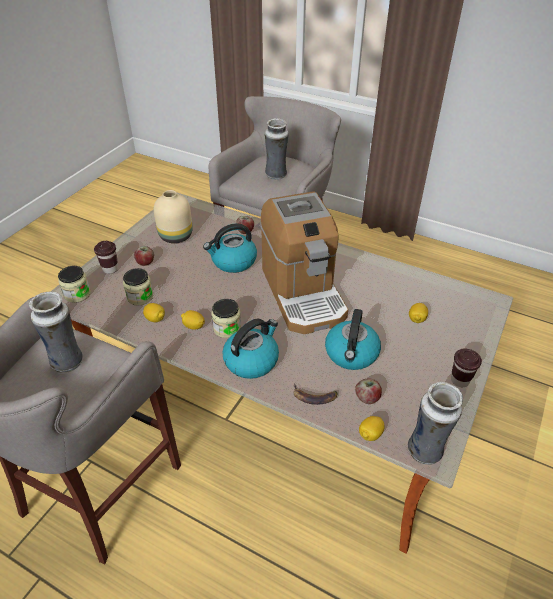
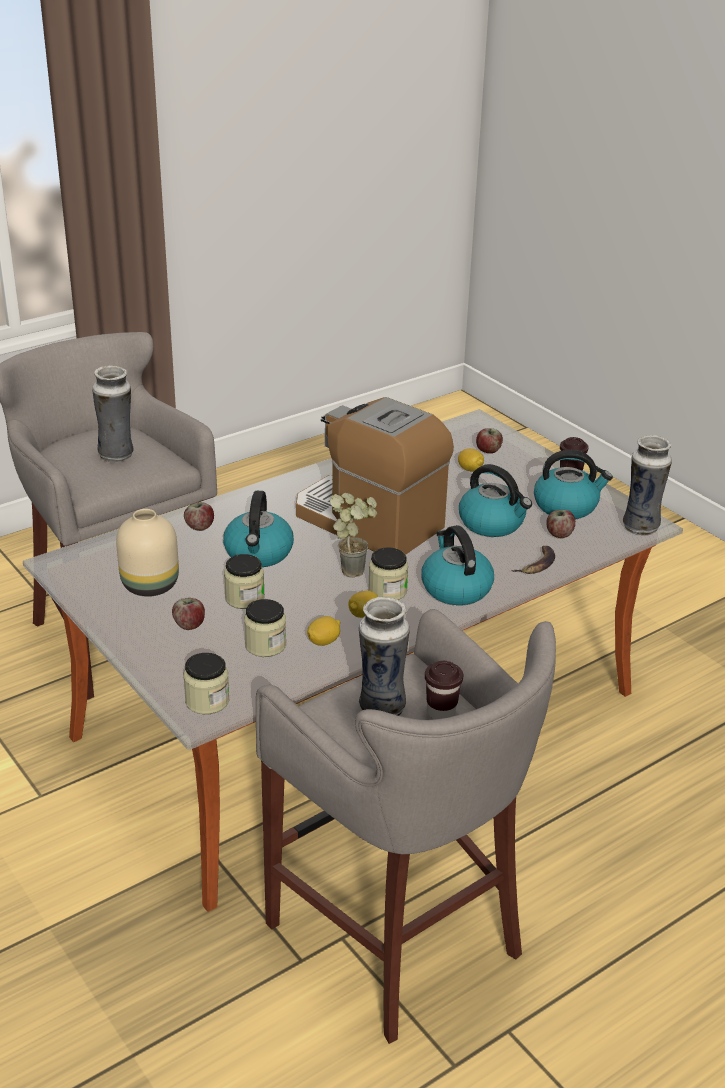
camera: 65 degrees left, 10 degrees down
brown cup [94,241,118,274] -> brown cup moved to [425,661,463,719]
coffee machine [261,192,348,334] -> coffee machine turned 150 degrees counterclockwise [296,397,454,555]
lemon [359,416,385,441] -> none
none -> jar [224,554,265,609]
none -> potted plant [330,493,377,578]
none -> apple [476,428,503,453]
none -> kettle [534,450,613,519]

